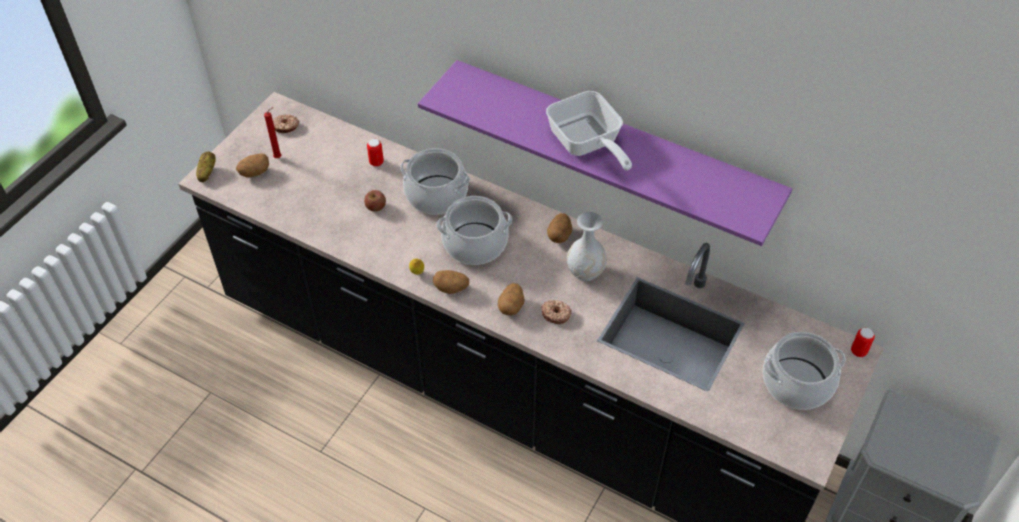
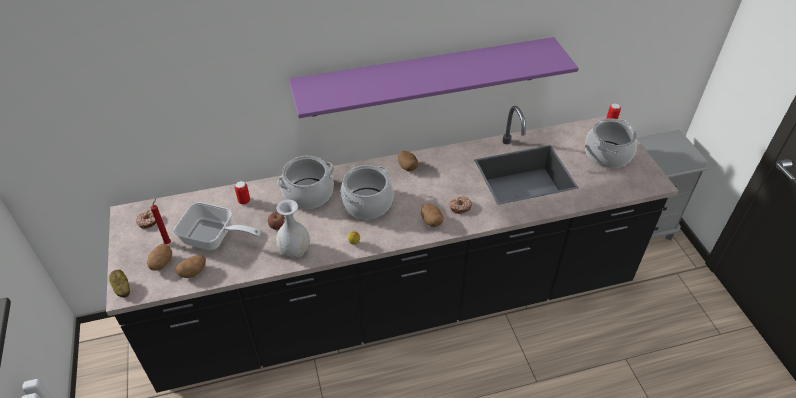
camera: 45 degrees left, 5 degrees down
potato [433,270,469,294] -> potato moved to [176,255,206,278]
frying pan [546,91,632,170] -> frying pan moved to [174,202,261,250]
white vase [567,212,607,281] -> white vase moved to [276,200,310,259]

